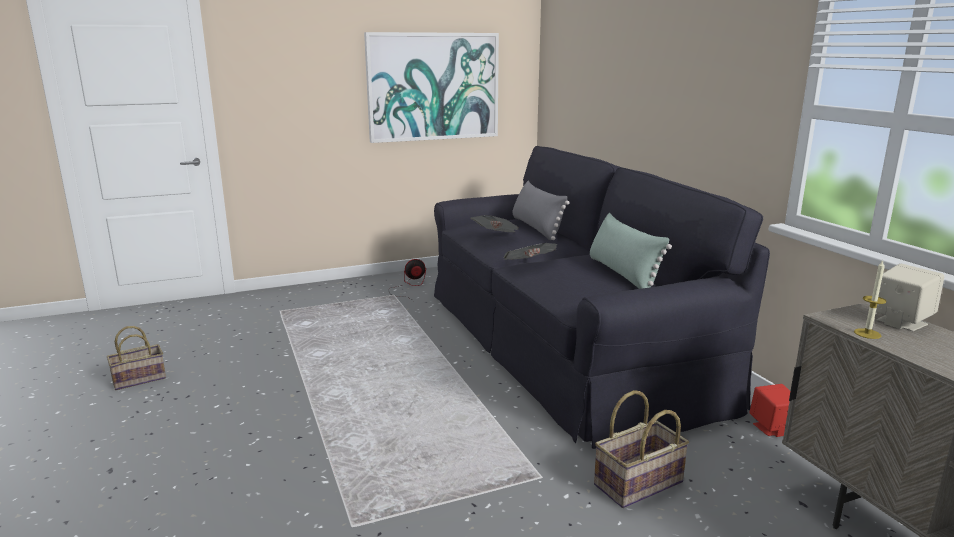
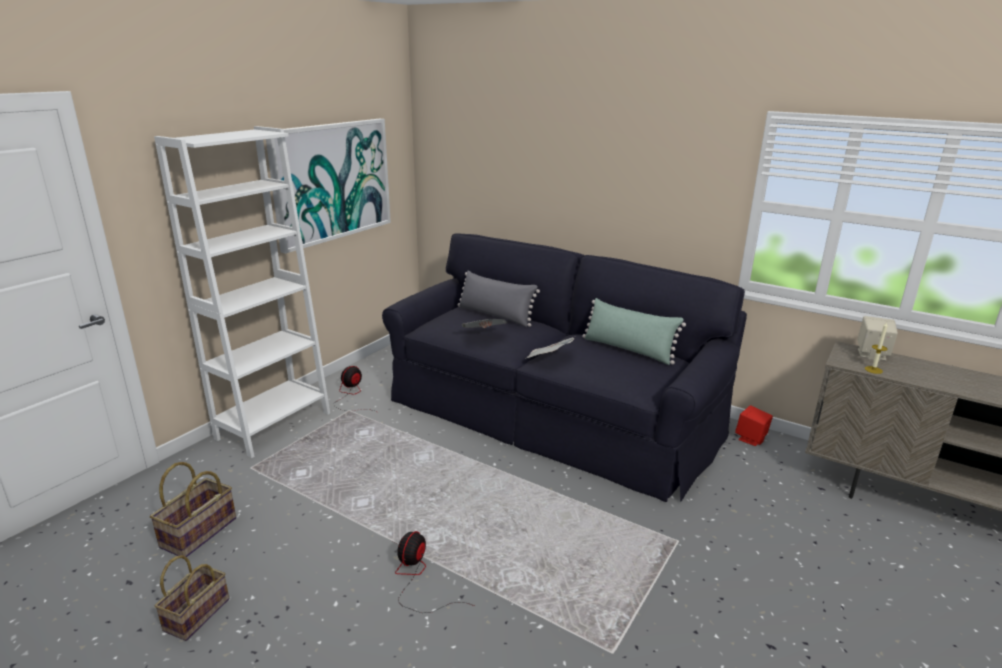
camera: 35 degrees left, 5 degrees up
basket [594,390,689,508] -> basket moved to [150,462,236,557]
none -> white bookcase [154,126,330,458]
none -> fan [395,531,475,613]

